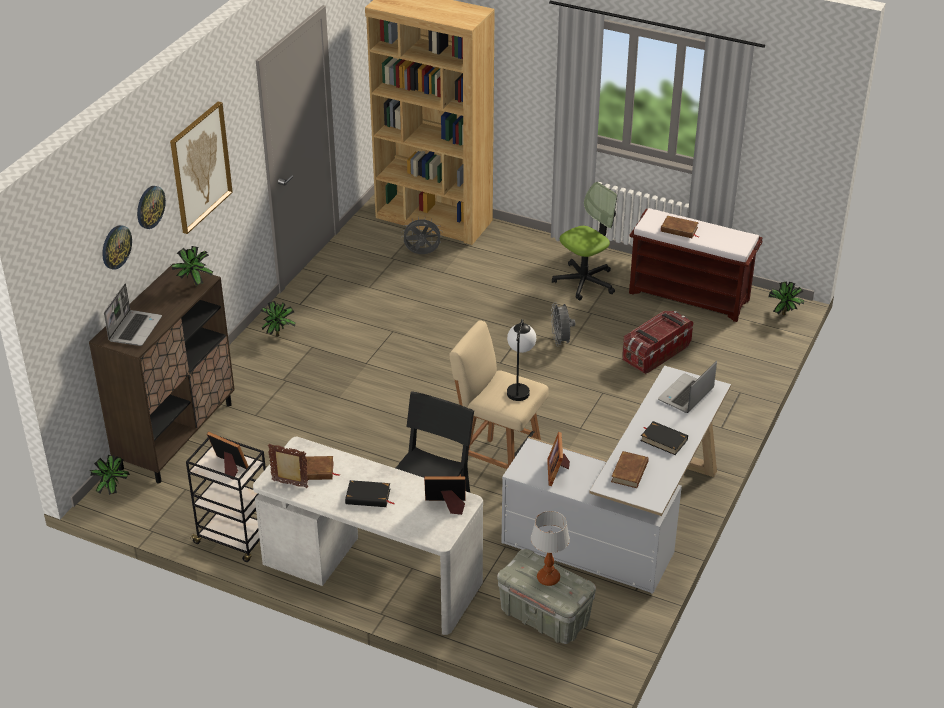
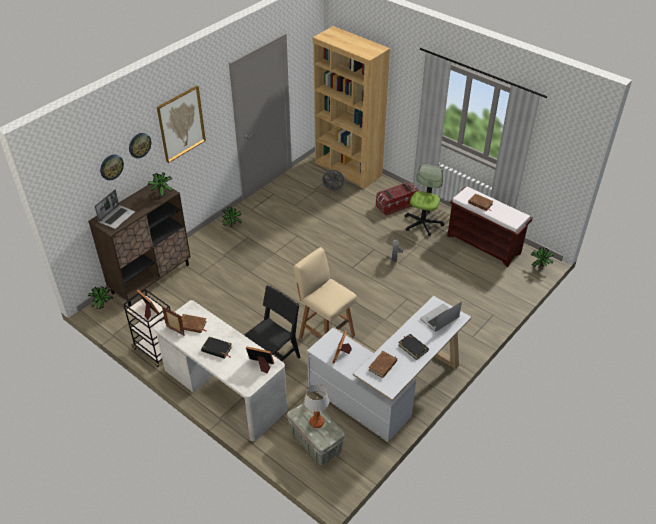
camera: 15 degrees right, 5 degrees up
table lamp [507,319,536,401] -> none
office chair [552,182,617,300] -> office chair turned 45 degrees counterclockwise [405,164,444,236]
storage box [622,311,693,374] -> storage box moved to [376,182,419,216]

